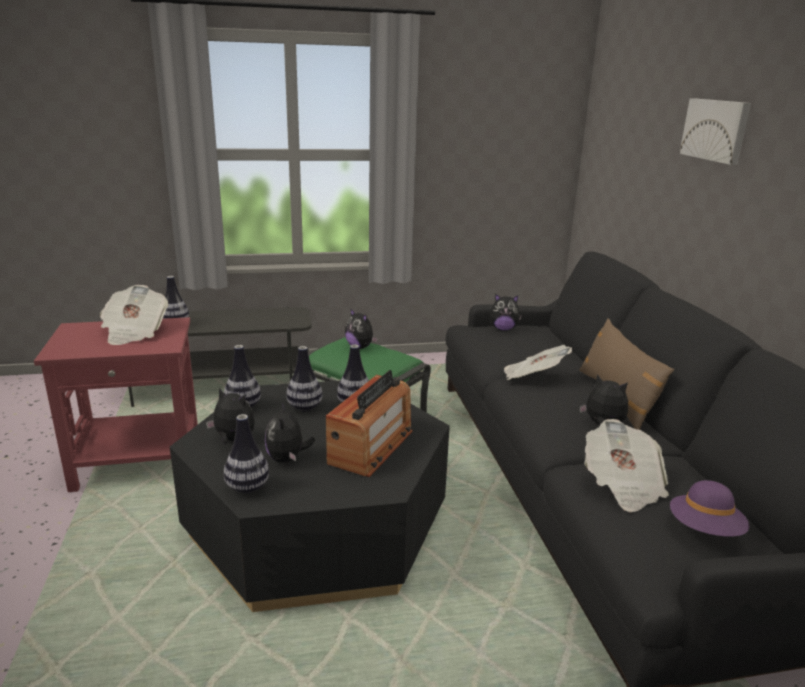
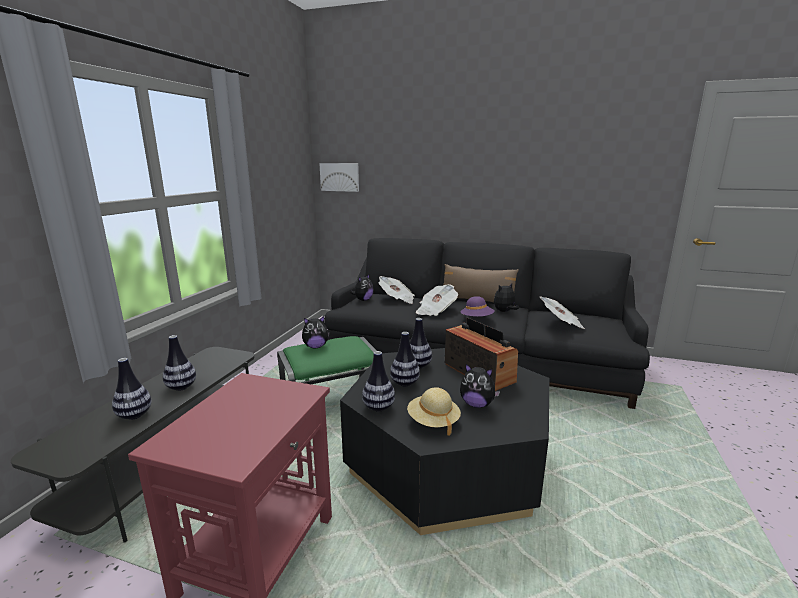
camera: 60 degrees left, 5 degrees down
newspaper [100,285,169,345] -> newspaper moved to [379,276,415,304]
plush toy [206,387,255,444] -> beige hat [407,387,461,435]
vase [224,414,269,494] -> vase moved to [163,335,196,391]
purple hat [670,480,749,537] -> purple hat moved to [461,296,495,317]
picture [679,98,751,165] -> picture moved to [319,163,359,192]

